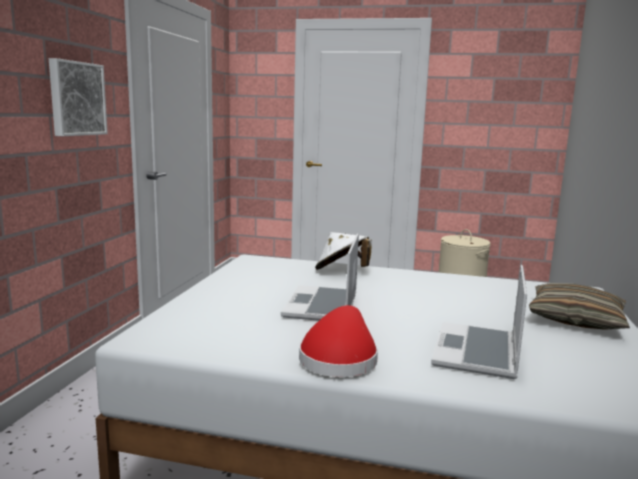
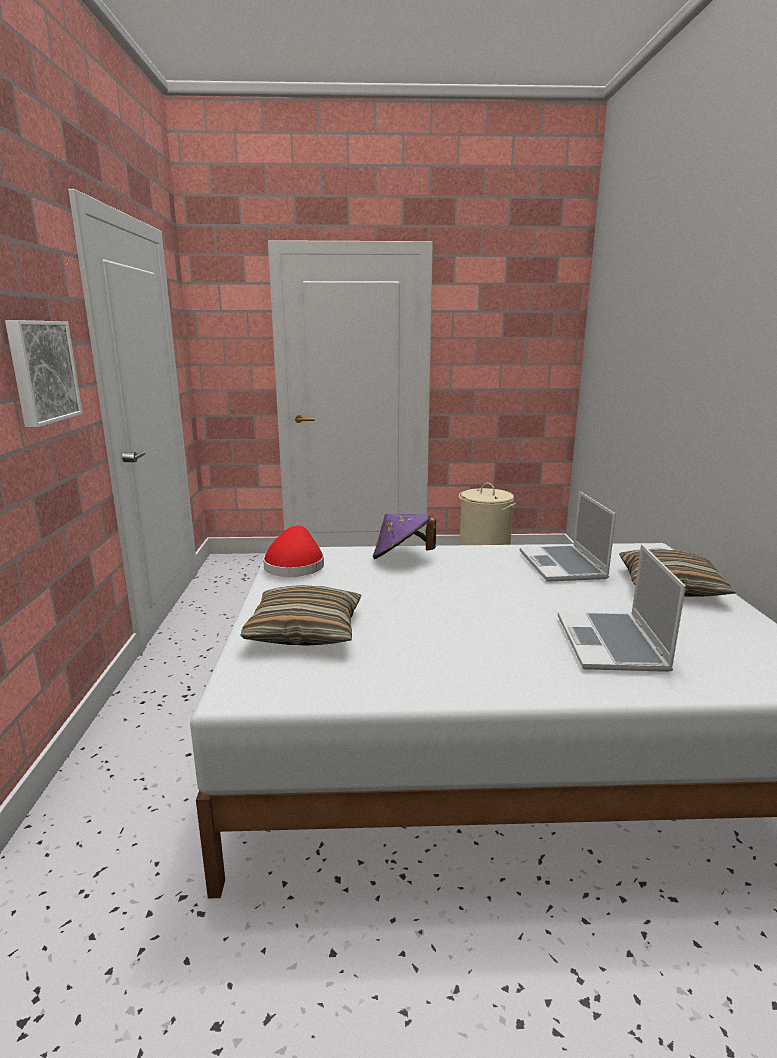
camera: 15 degrees left, 5 degrees up
laptop [281,234,359,321] -> laptop moved to [520,491,616,582]
red hat [299,305,378,377] -> red hat moved to [263,525,324,577]
white hat [315,232,372,270] -> purple hat [373,514,436,559]
none -> pillow [240,585,361,646]

